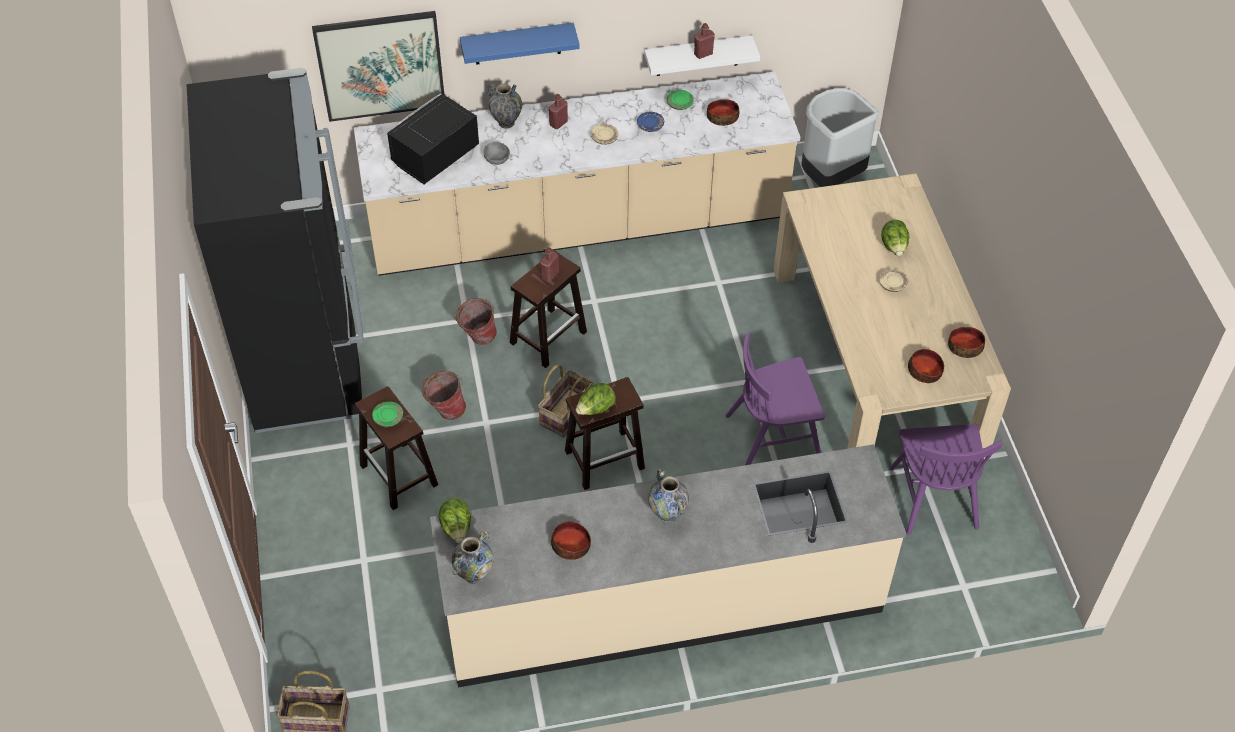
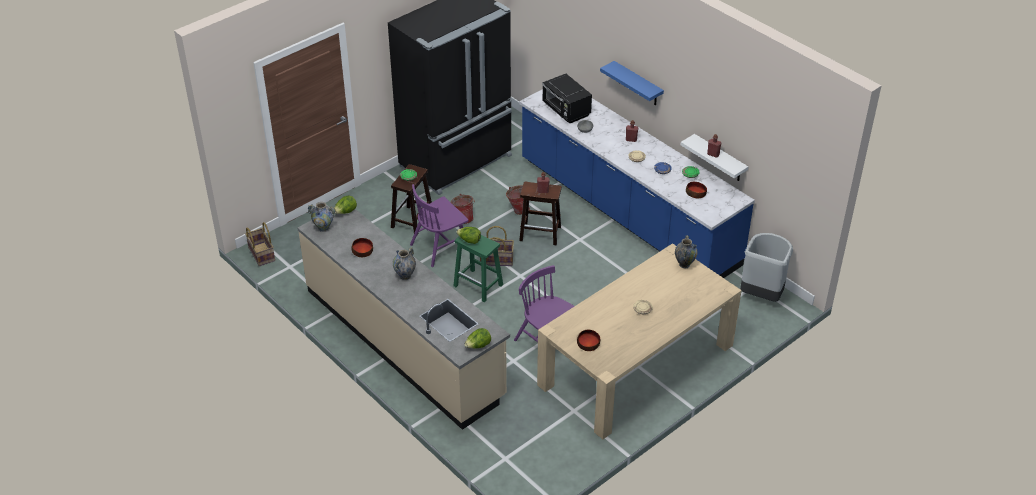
camera: 60 degrees right, 10 degrees down
picture [312,11,444,122] -> none
beige counter [354,72,800,276] -> blue counter [519,89,755,278]
black microwave [387,93,479,184] -> black microwave turned 135 degrees counterclockwise [542,74,592,123]
vase [487,83,522,128] -> vase moved to [675,235,698,268]
brown stool [565,377,645,490] -> green stool [453,235,503,302]
lettuce [881,220,909,256] -> lettuce moved to [464,328,491,348]
purple chair [889,424,1003,535] -> purple chair moved to [410,184,468,267]
bowl [948,327,985,358] -> none

